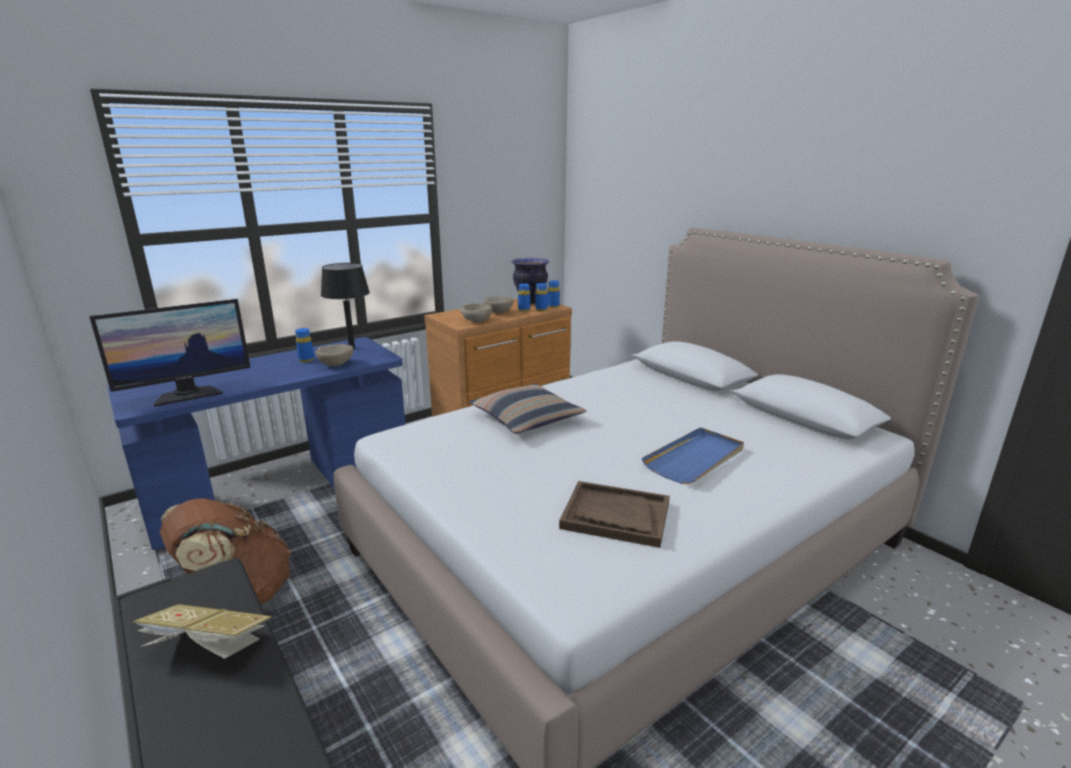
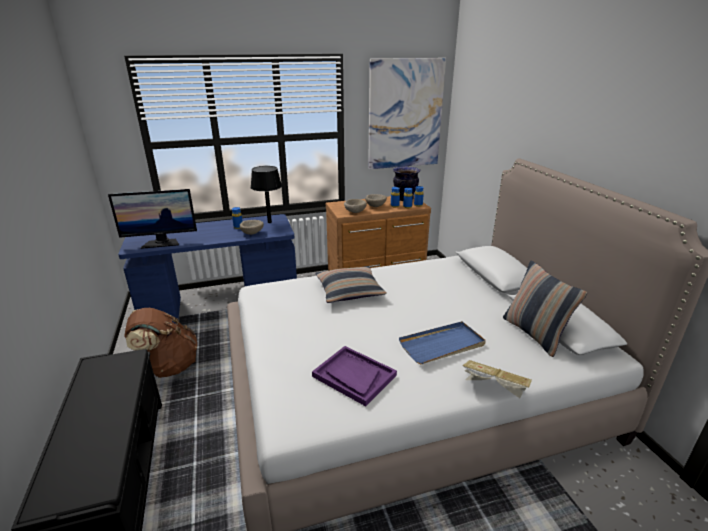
camera: 20 degrees right, 5 degrees up
book [133,604,272,659] -> book moved to [462,360,532,398]
brown tray [559,481,670,548] -> purple tray [312,346,397,406]
none -> picture [368,58,446,169]
none -> pillow [503,261,587,357]

